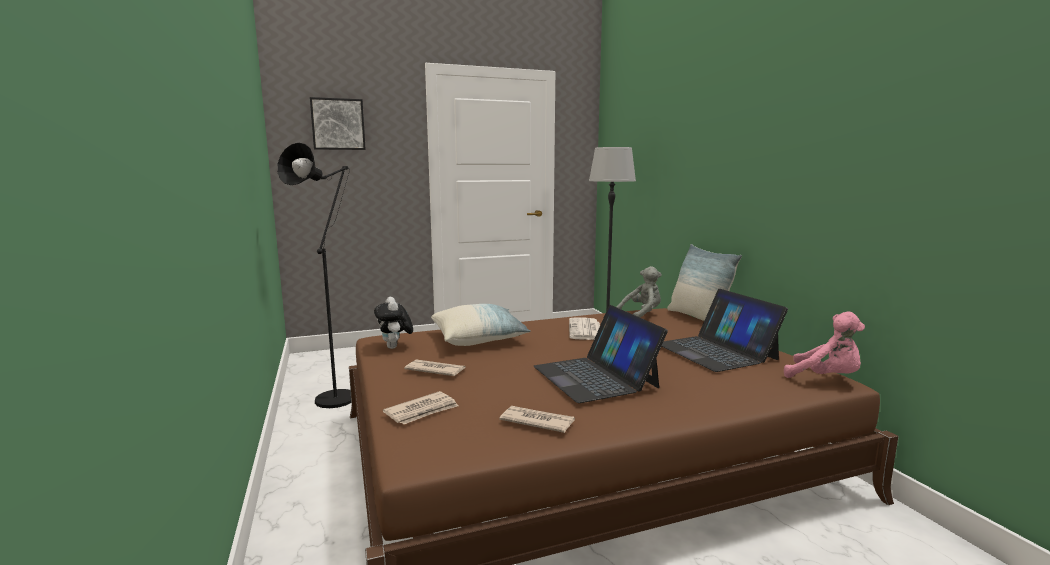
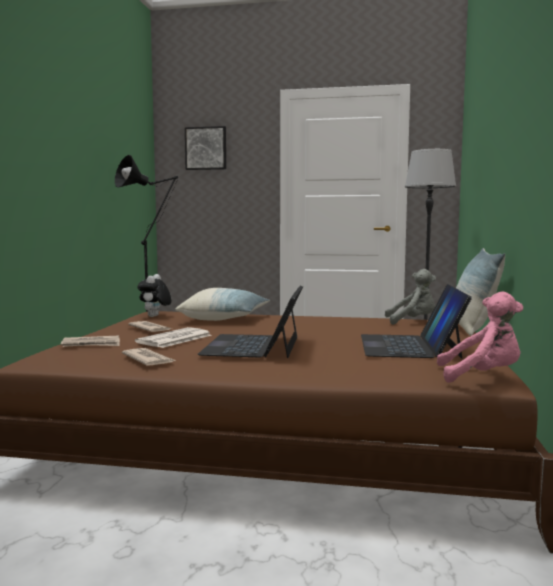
camera: 30 degrees right, 5 degrees down
newspaper [569,318,600,340] -> newspaper moved to [135,327,211,348]
pink plush toy [784,311,865,378] -> pink plush toy turned 60 degrees counterclockwise [437,291,523,383]

